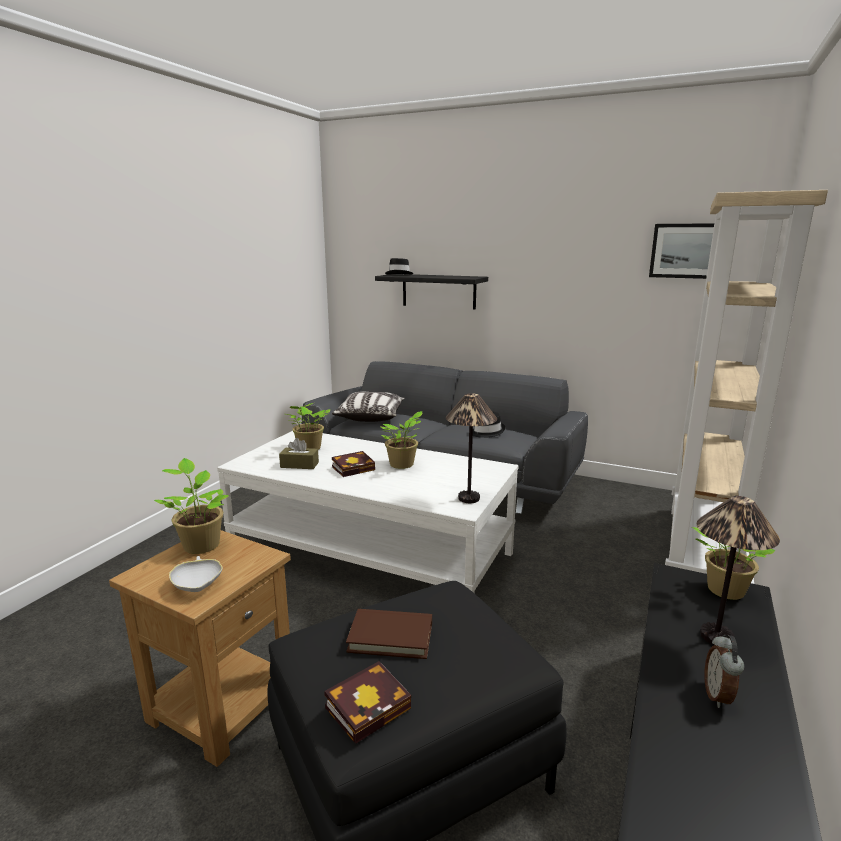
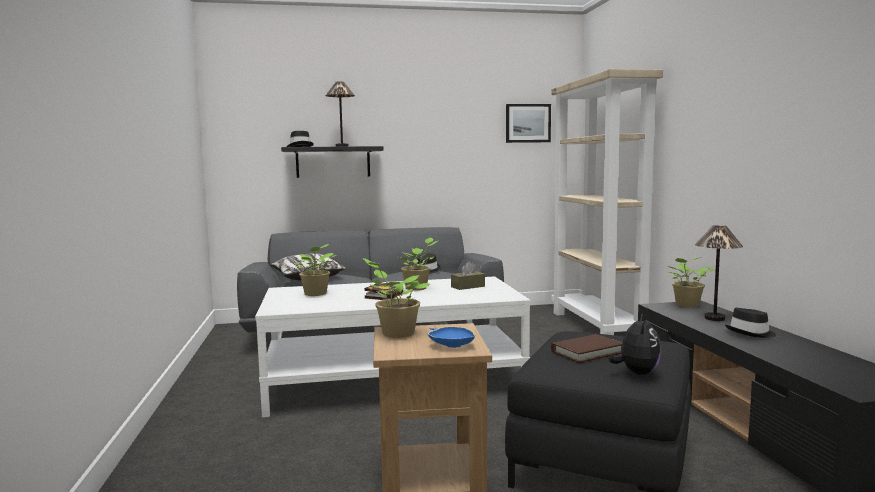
camera: 35 degrees left, 10 degrees down
white bowl [169,556,223,592] -> blue bowl [428,326,475,348]
brown tissue box [279,438,319,469] -> brown tissue box moved to [451,261,485,290]
book [325,661,411,744] -> plush toy [609,313,661,375]
table lamp [446,393,497,503] -> table lamp moved to [325,81,355,147]
alarm clock [704,635,744,708] -> black hat [725,308,776,338]

